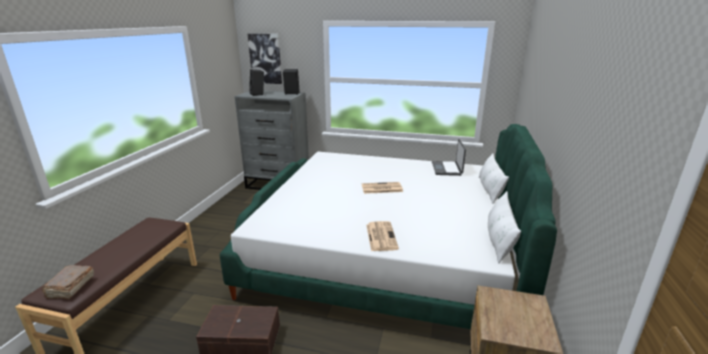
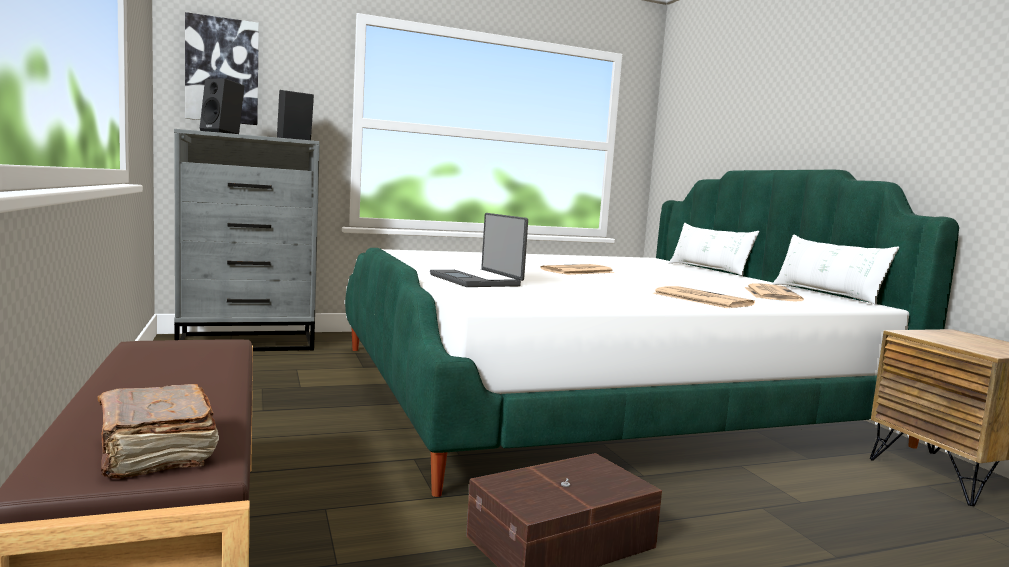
camera: 35 degrees left, 15 degrees down
laptop [432,139,466,176] -> laptop moved to [430,213,528,287]
none -> newspaper [744,283,804,301]

